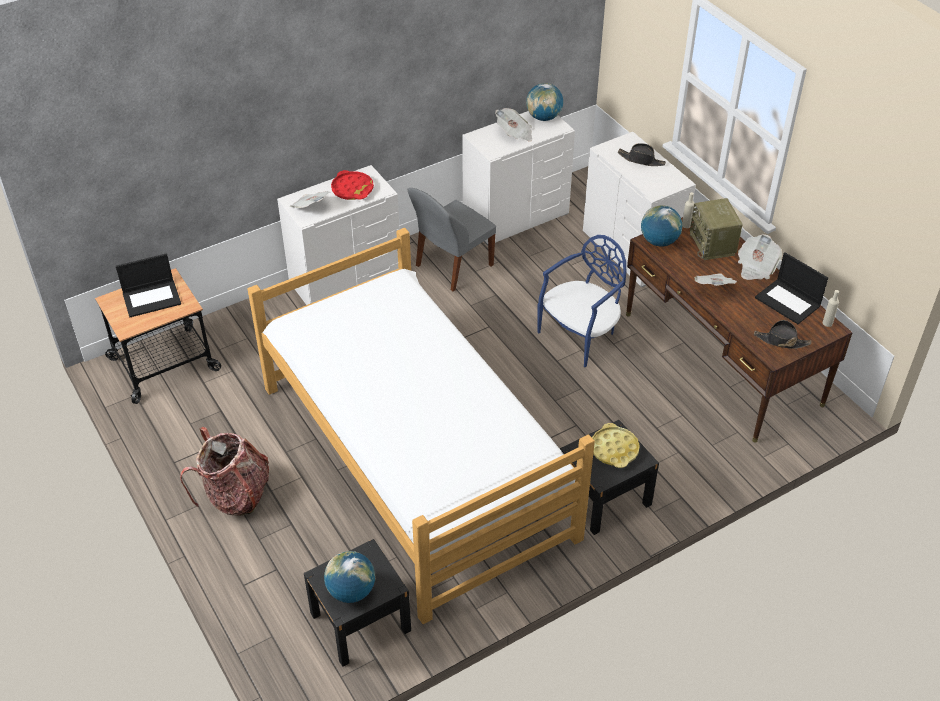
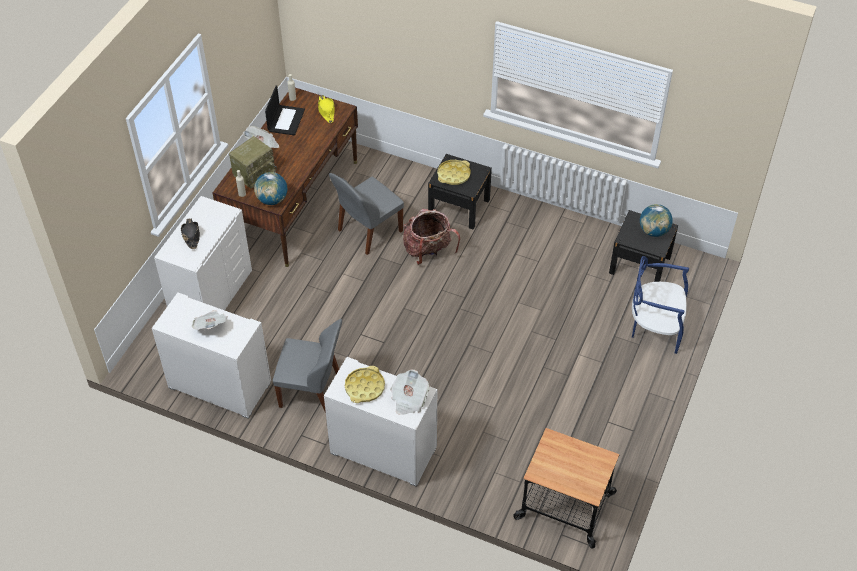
camera: 125 degrees left, 5 degrees up
laptop [116,253,181,317] -> none
backpack [180,427,269,516] -> backpack moved to [403,209,460,265]
bed [248,228,595,624] -> none
red tray [331,170,374,200] -> yellow tray [345,366,385,403]
globe [526,83,563,121] -> none
blue chair [537,235,626,367] -> blue chair moved to [632,256,689,354]
newspaper [694,273,737,286] -> none
black hat [754,320,811,349] -> yellow hat [318,95,335,123]
none -> grey chair [329,173,404,255]

